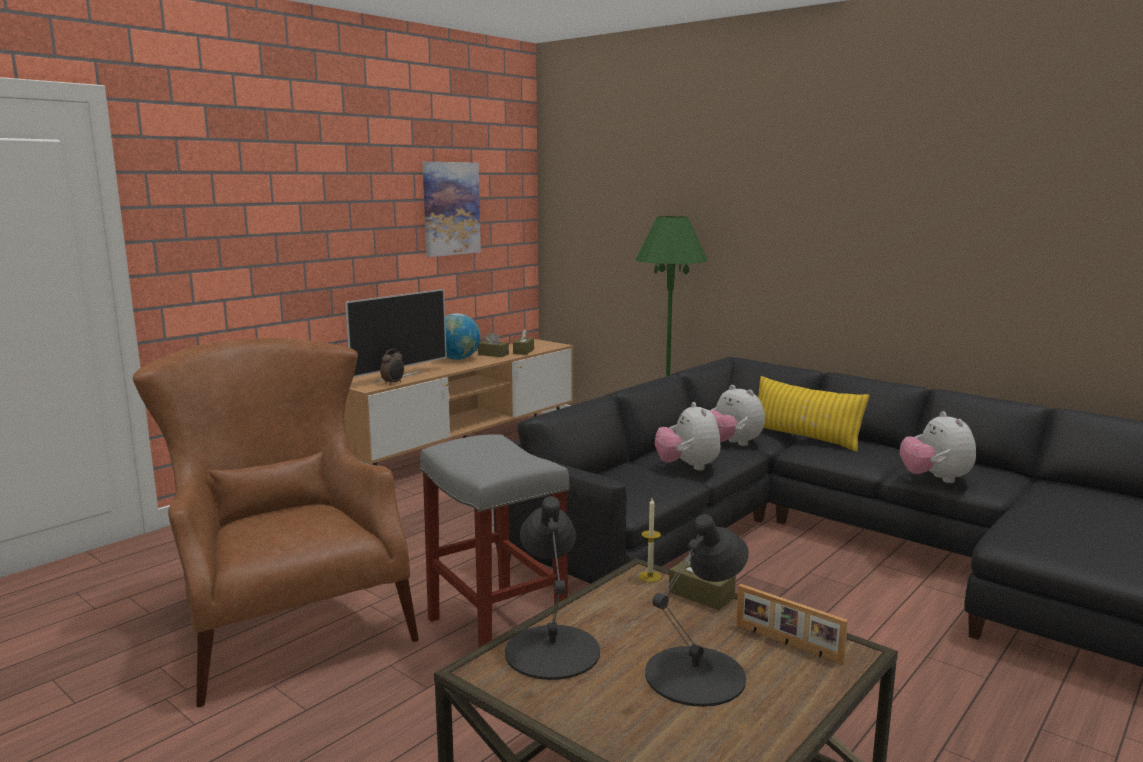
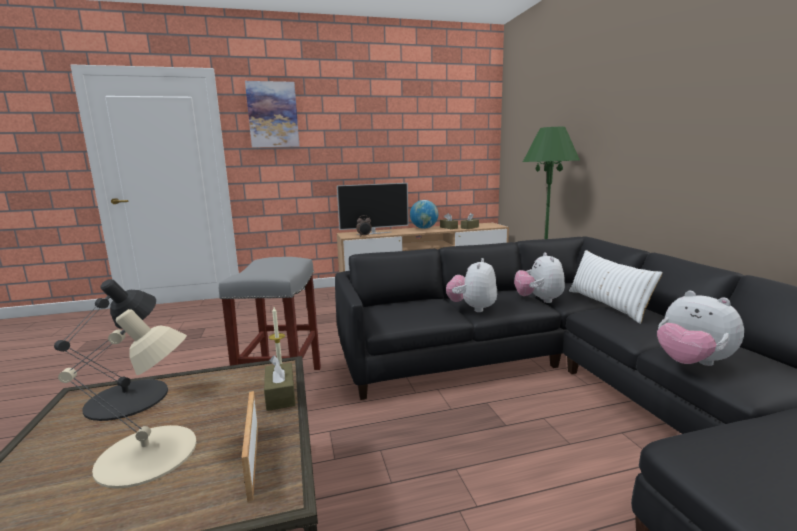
camera: 35 degrees right, 0 degrees up
brown armchair [133,338,419,707] -> none
picture [423,162,481,257] -> picture moved to [245,81,300,148]
black table lamp [645,514,749,707] -> beige table lamp [58,309,196,488]
yellow pillow [758,376,870,452] -> white pillow [569,250,663,324]
plush toy [900,411,976,483] -> plush toy turned 60 degrees counterclockwise [657,291,744,366]

